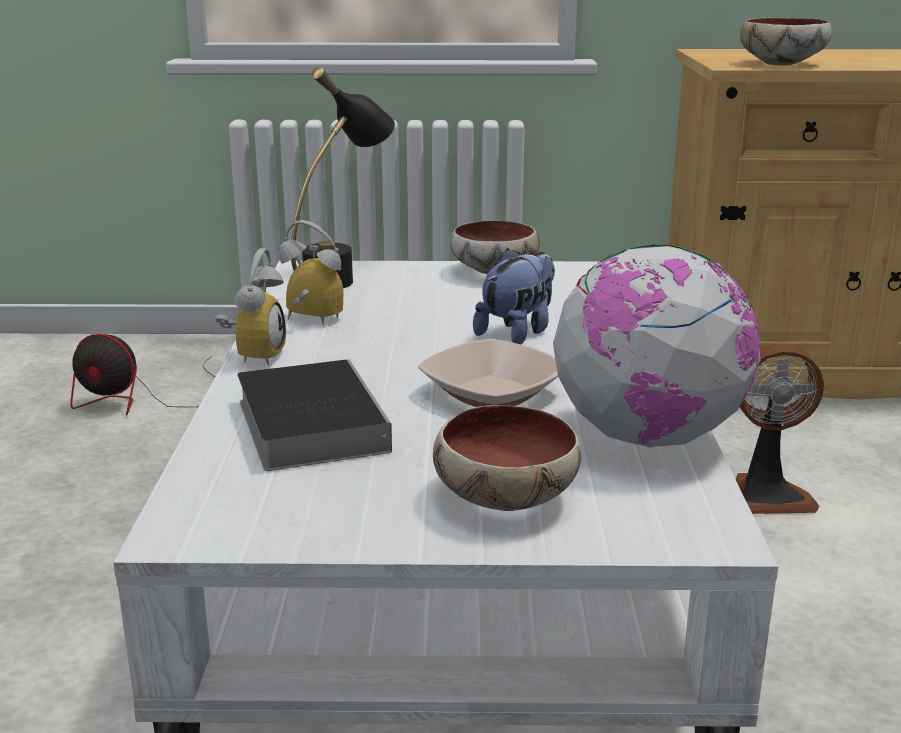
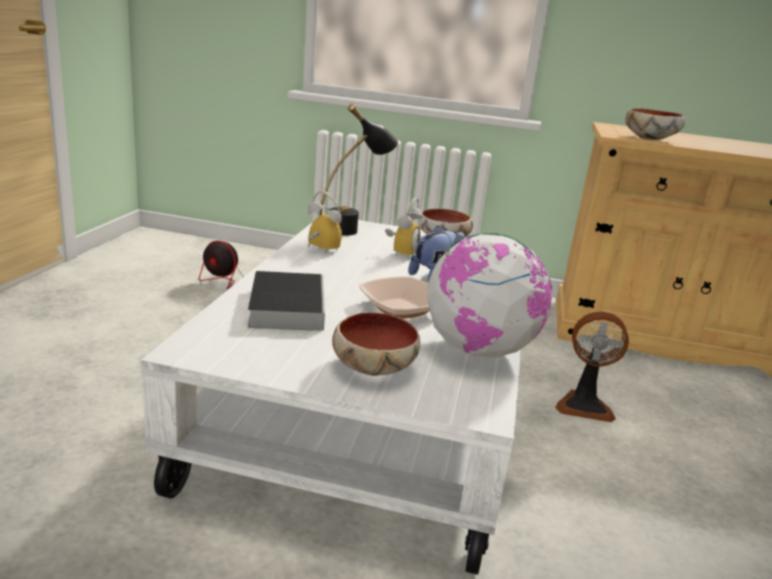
camera: 10 degrees right, 0 degrees up
alarm clock [215,248,286,366] -> alarm clock moved to [385,197,423,259]

